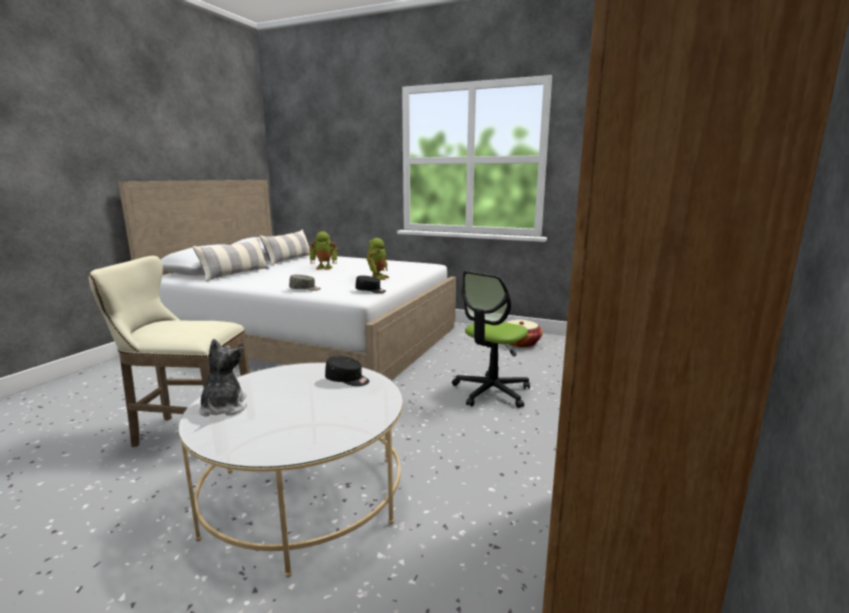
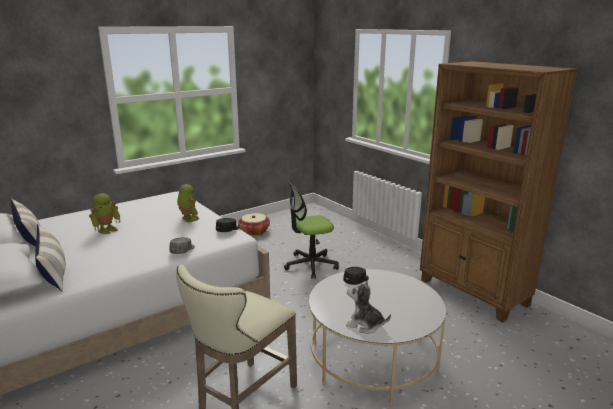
camera: 60 degrees left, 5 degrees up
office chair [452,271,530,408] -> office chair turned 90 degrees clockwise [284,182,339,279]

